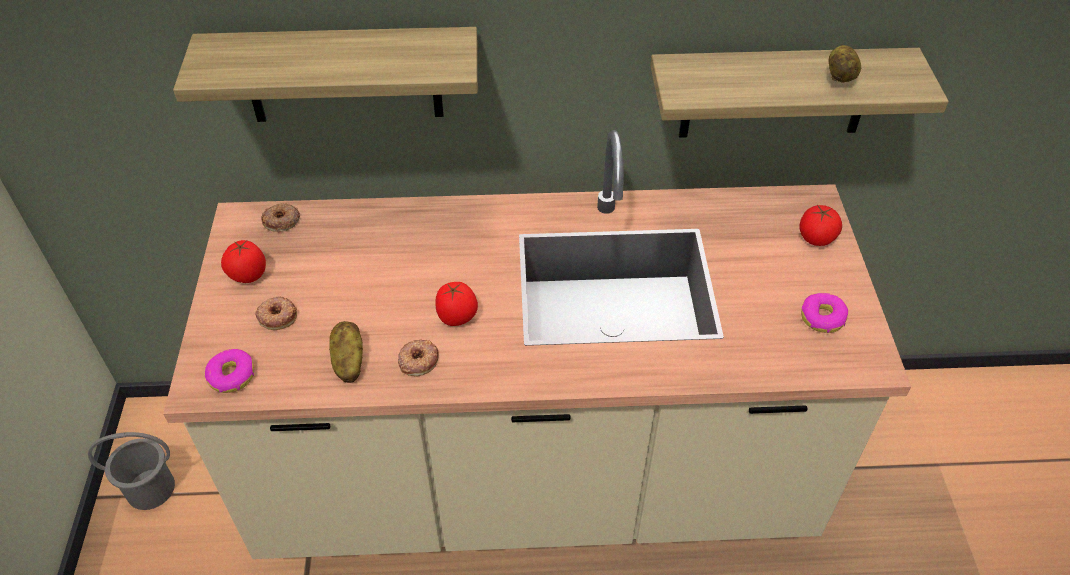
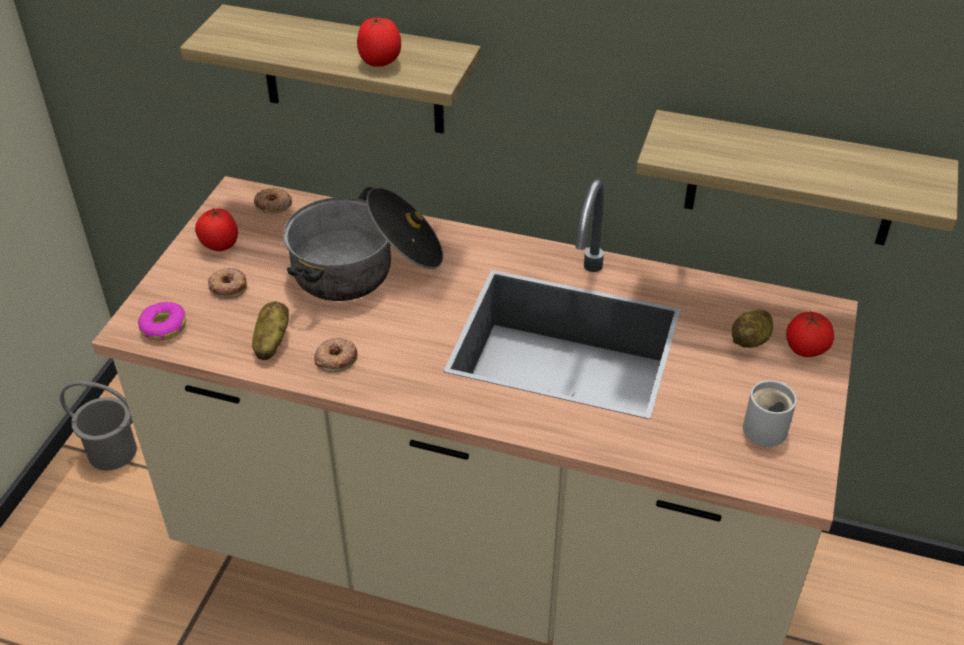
camera: 20 degrees right, 5 degrees down
tomato [435,282,478,326] -> tomato moved to [357,17,401,67]
donut [801,293,848,333] -> white mug [743,380,797,447]
potato [829,45,861,83] -> potato moved to [732,310,773,348]
none -> cooking pot [283,187,444,301]

